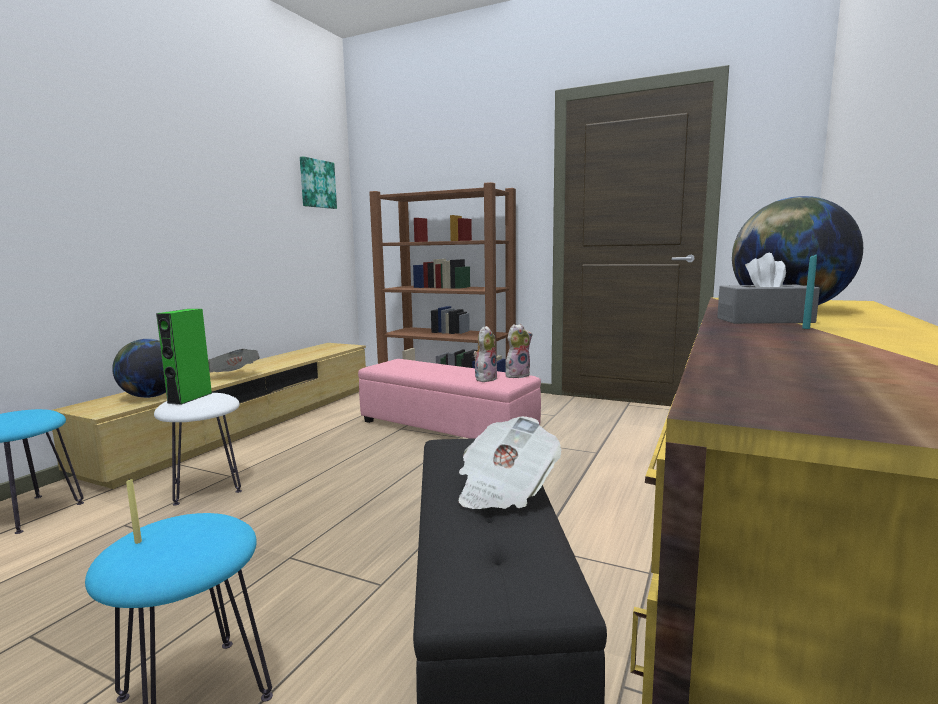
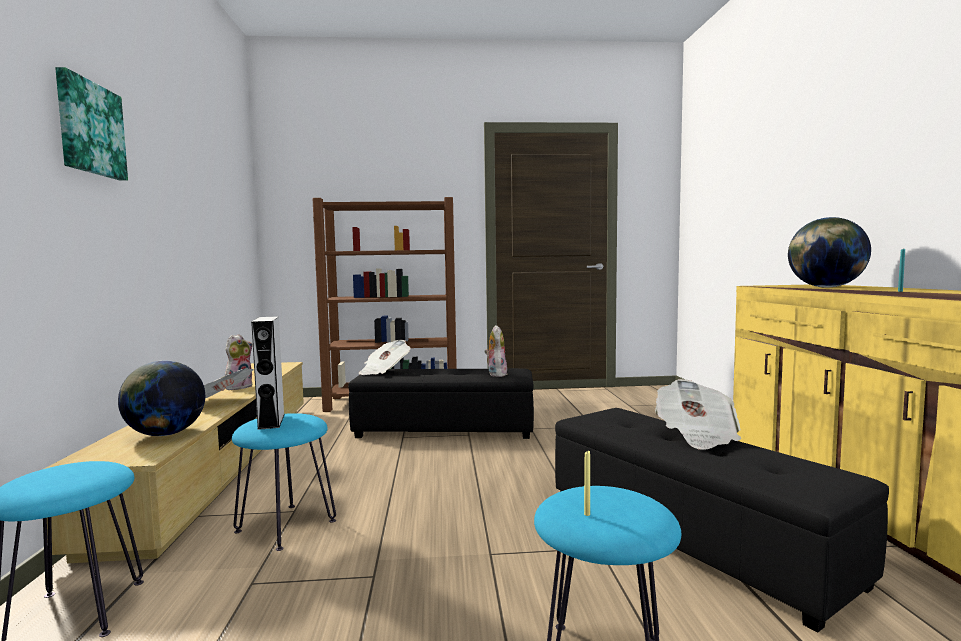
camera: 30 degrees left, 5 degrees down
white stool [154,393,242,506] -> turquoise stool [232,413,336,551]
green speaker [156,309,212,405] -> grey speaker [251,316,285,430]
picture [300,156,337,209] -> picture moved to [55,67,128,180]
pink ottoman [358,359,541,439] -> black ottoman [348,368,534,439]
plush toy [505,324,533,378] -> plush toy moved to [225,334,253,390]
grey tissue box [717,253,820,324] -> none
none -> newspaper [359,340,410,375]

